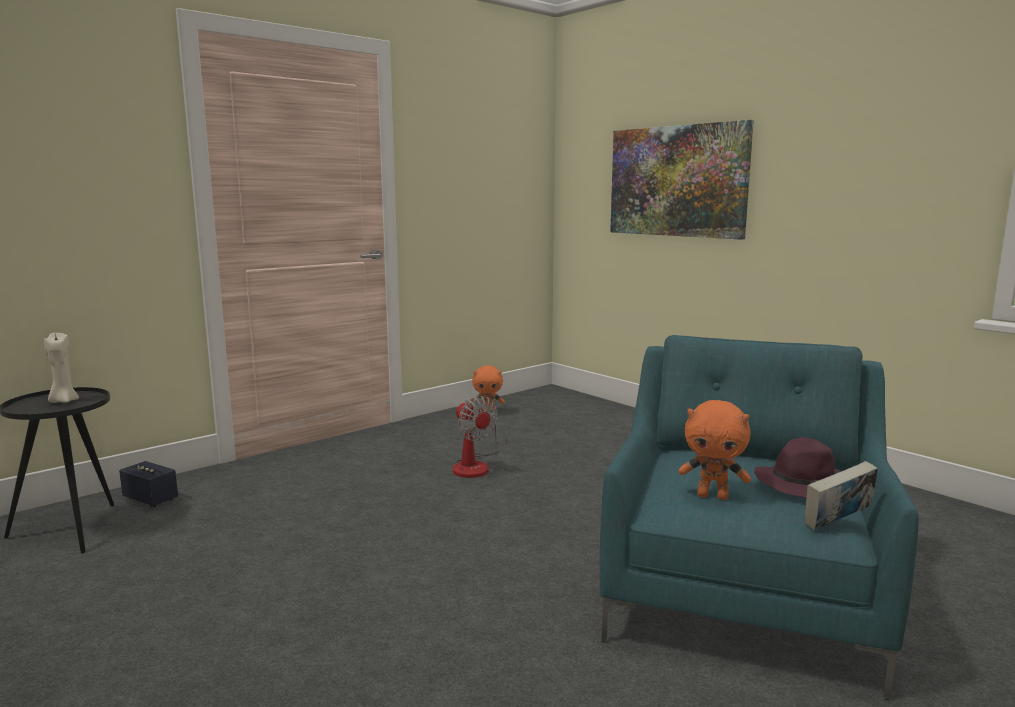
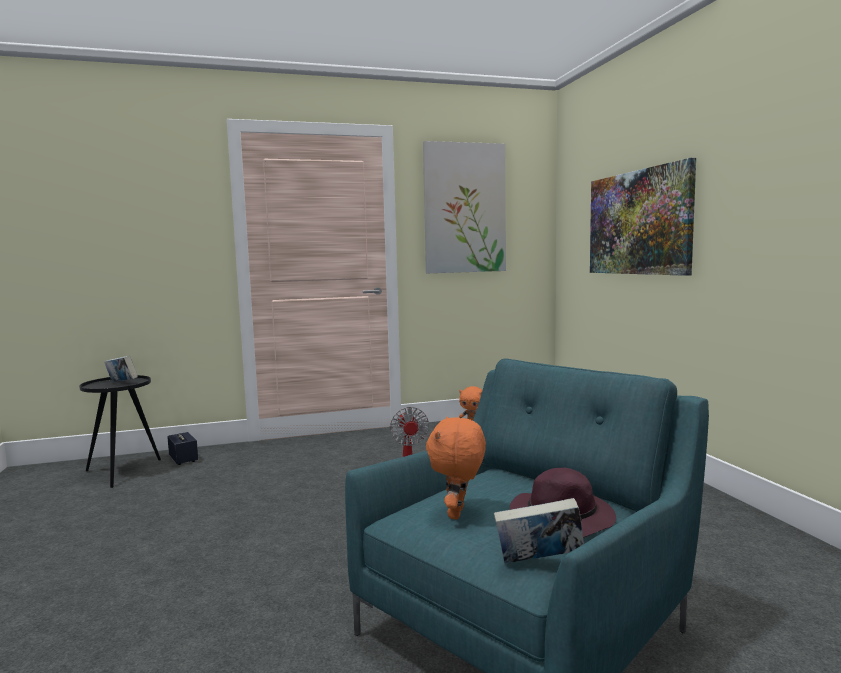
camera: 25 degrees right, 5 degrees down
beige candle [44,333,79,403] -> book [104,355,138,382]
orange plush toy [679,400,751,500] -> orange plush toy turned 60 degrees clockwise [426,416,486,519]
none -> picture [423,141,506,273]

